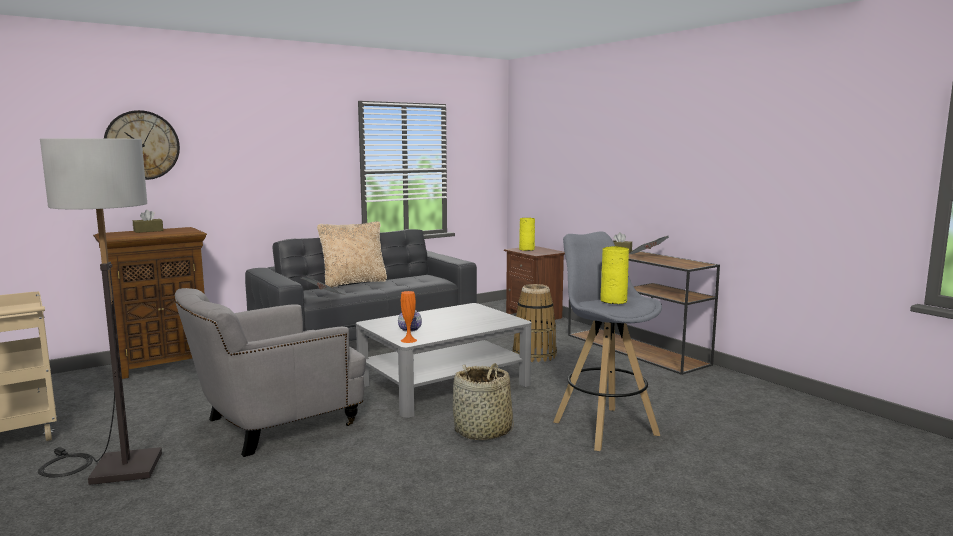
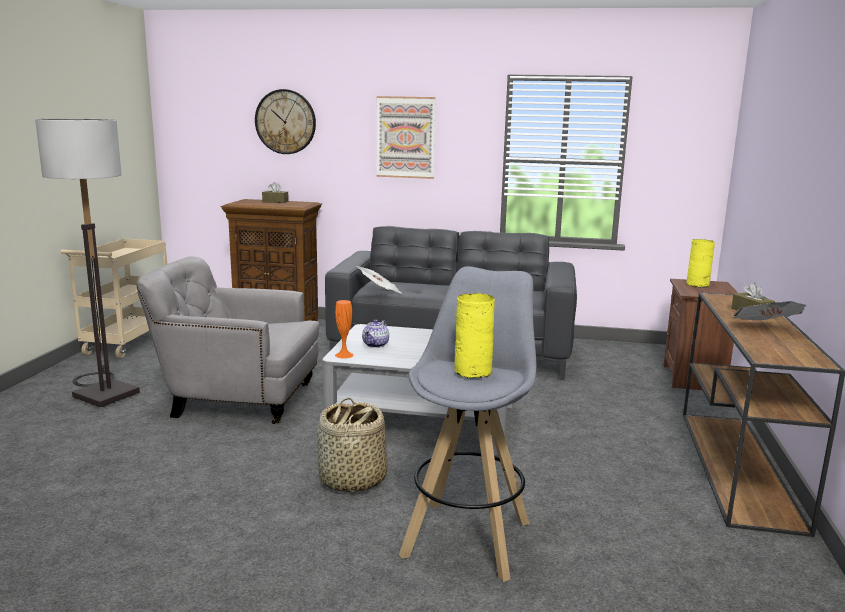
camera: 45 degrees right, 5 degrees up
beige pillow [317,221,387,288] -> none
basket [513,284,557,362] -> none
none -> picture [377,96,436,179]

